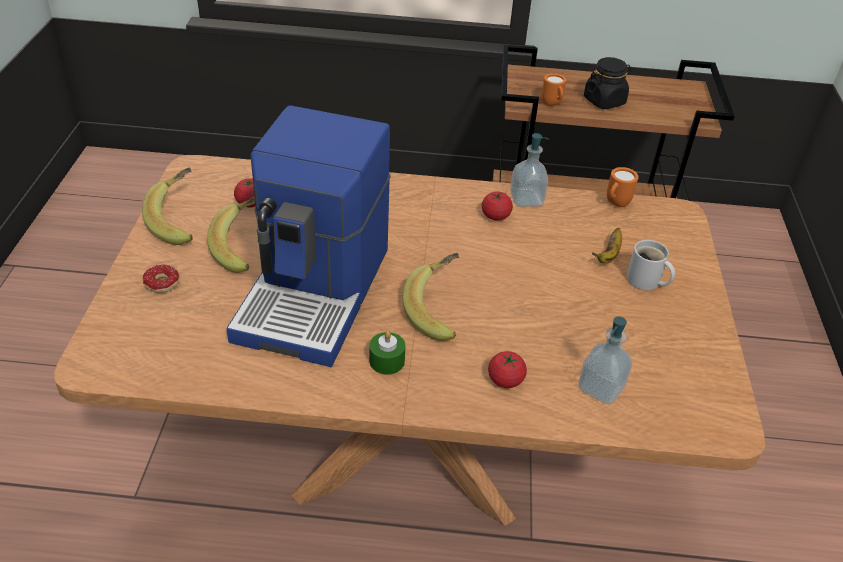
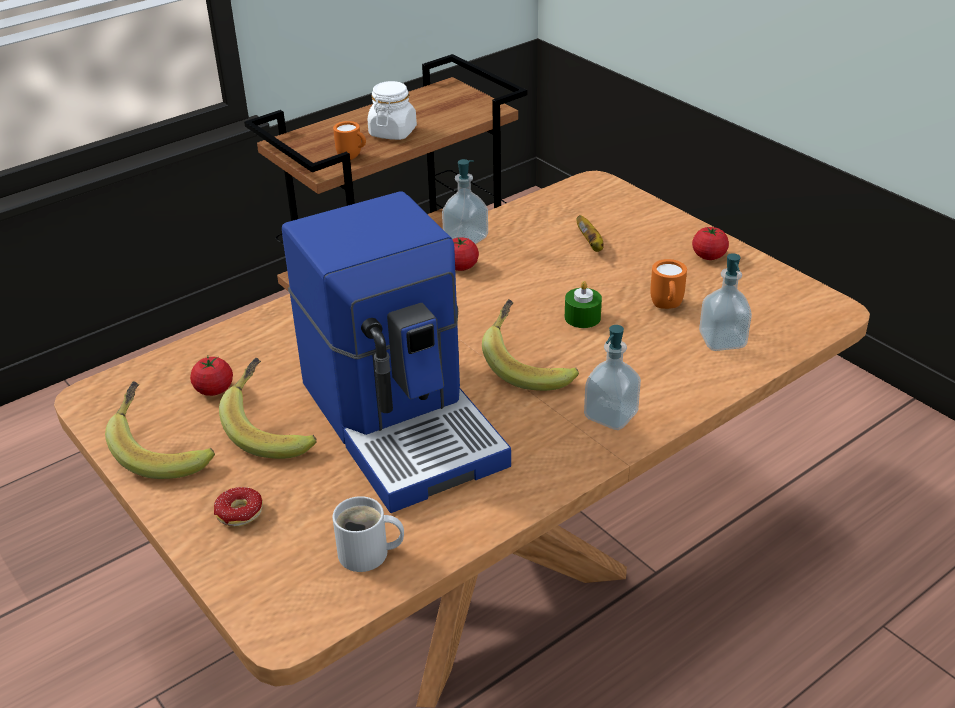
camera: 40 degrees left, 5 degrees down
green candle [369,331,406,375] -> green candle moved to [565,281,602,328]
tomato [488,351,527,388] -> tomato moved to [692,227,729,260]
black jar [584,57,631,109] -> white jar [368,81,417,140]
orange mug [607,167,639,207] -> orange mug moved to [650,259,687,309]
white mug [626,240,675,290] -> white mug moved to [333,496,404,572]
none -> soap dispenser [584,325,641,430]

